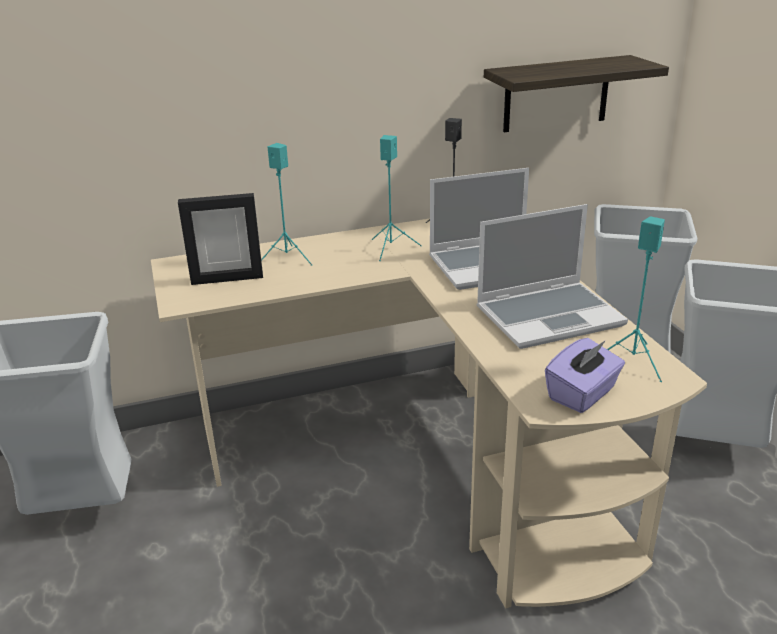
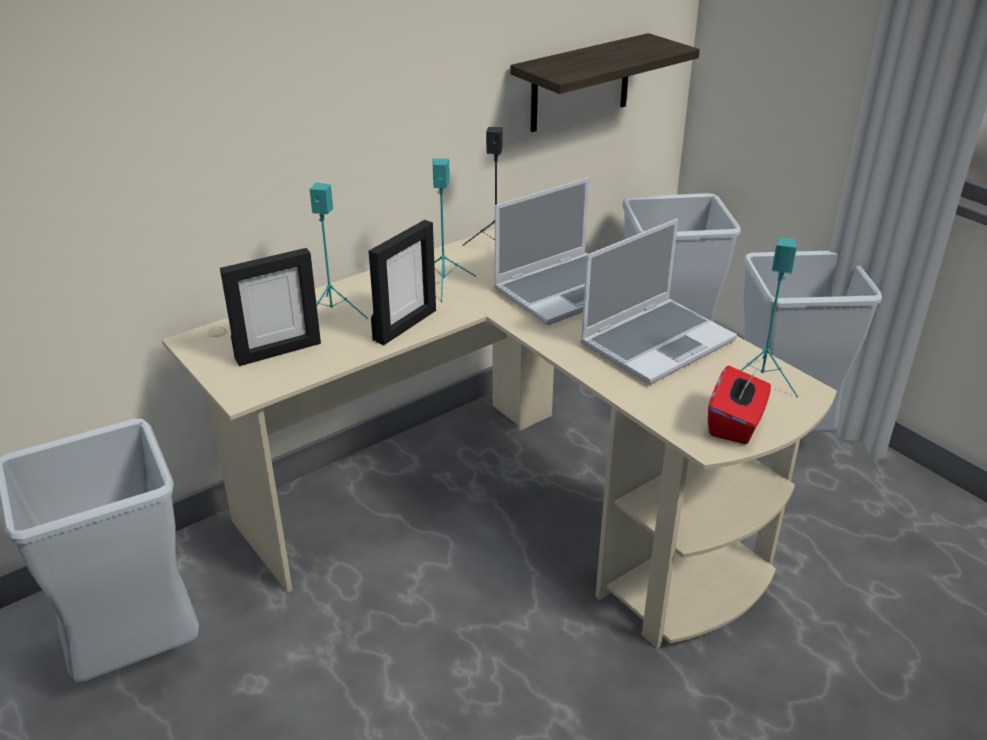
camera: 20 degrees left, 5 degrees up
purple tissue box [545,338,625,413] -> red tissue box [708,366,771,444]
none -> picture frame [369,220,436,345]

